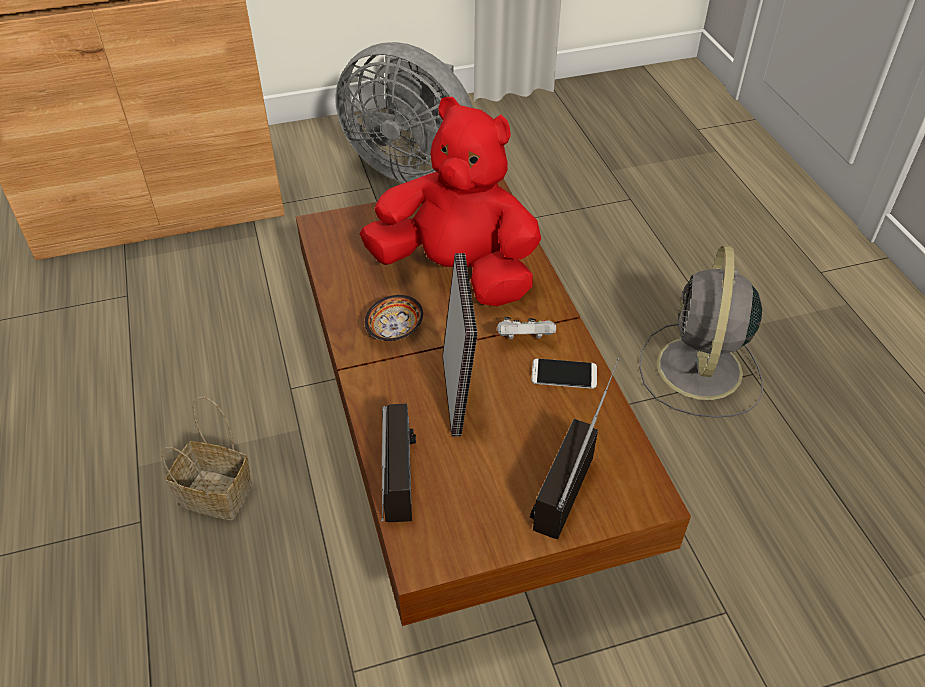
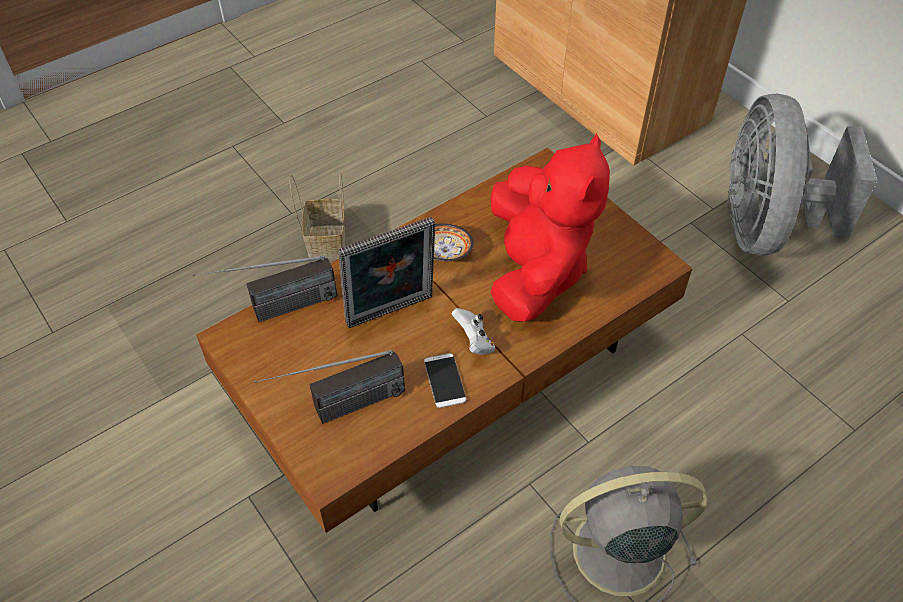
camera: 70 degrees right, 5 degrees up
radio [530,358,620,539] -> radio turned 150 degrees clockwise [254,350,405,424]

